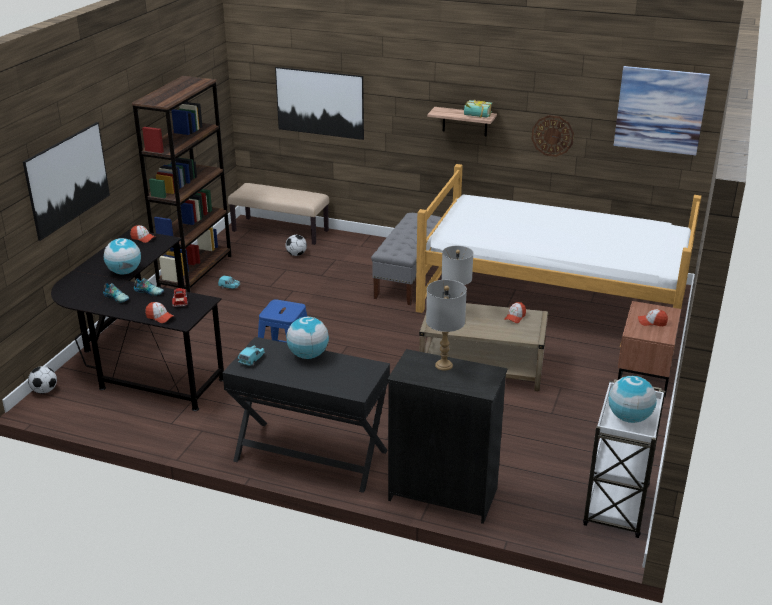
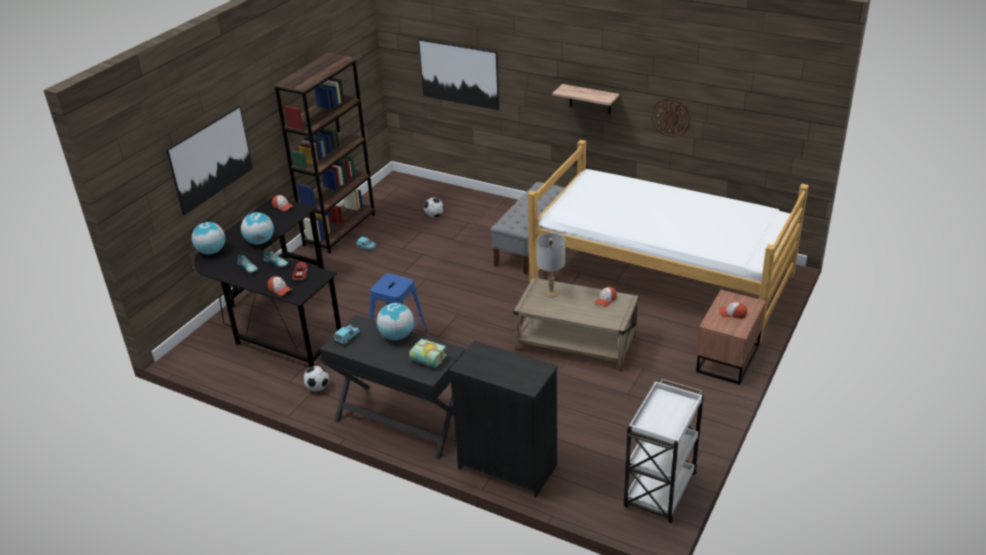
camera: 10 degrees right, 5 degrees up
football [28,366,57,394] -> football moved to [303,366,329,391]
beige bench [228,183,329,245] -> none
grey table lamp [426,280,467,370] -> none
book [464,100,492,118] -> book moved to [409,339,447,368]
globe [609,376,657,423] -> globe moved to [192,222,225,254]
picture [614,66,710,155] -> none

